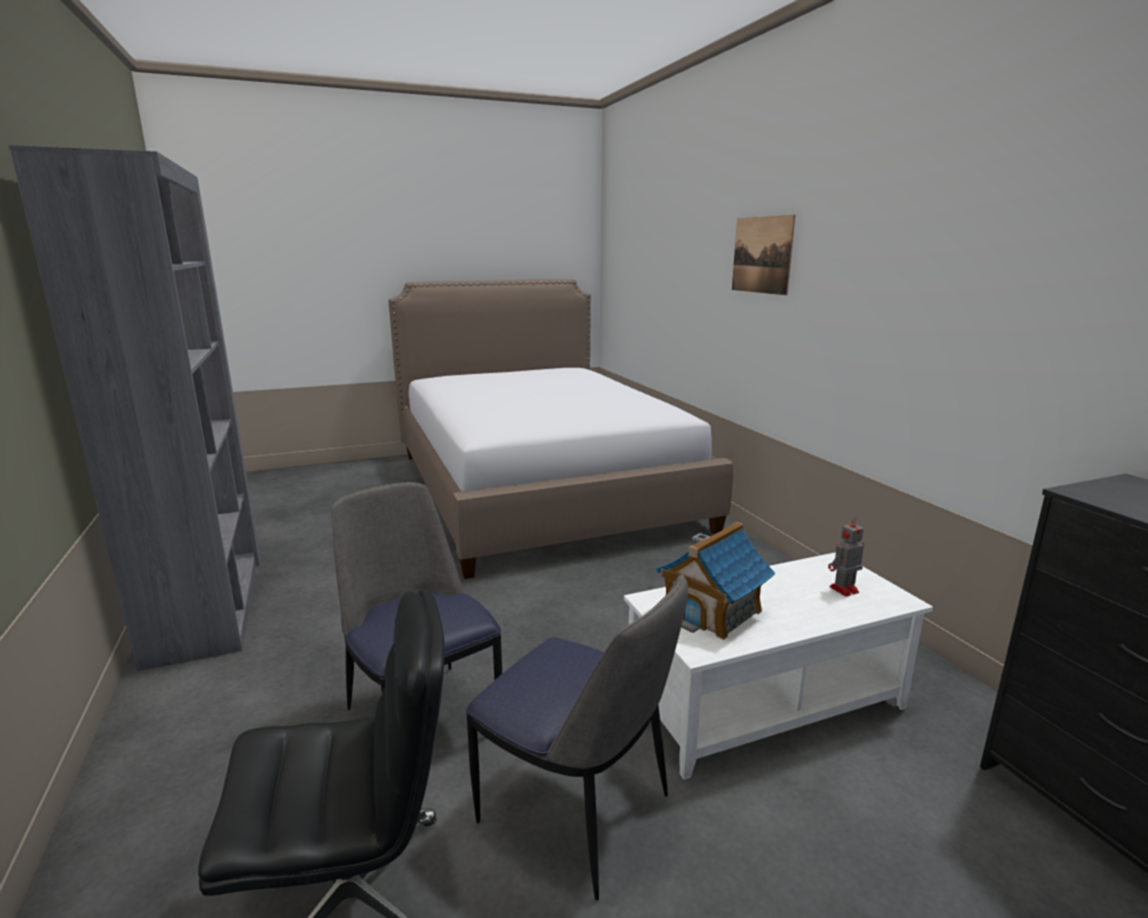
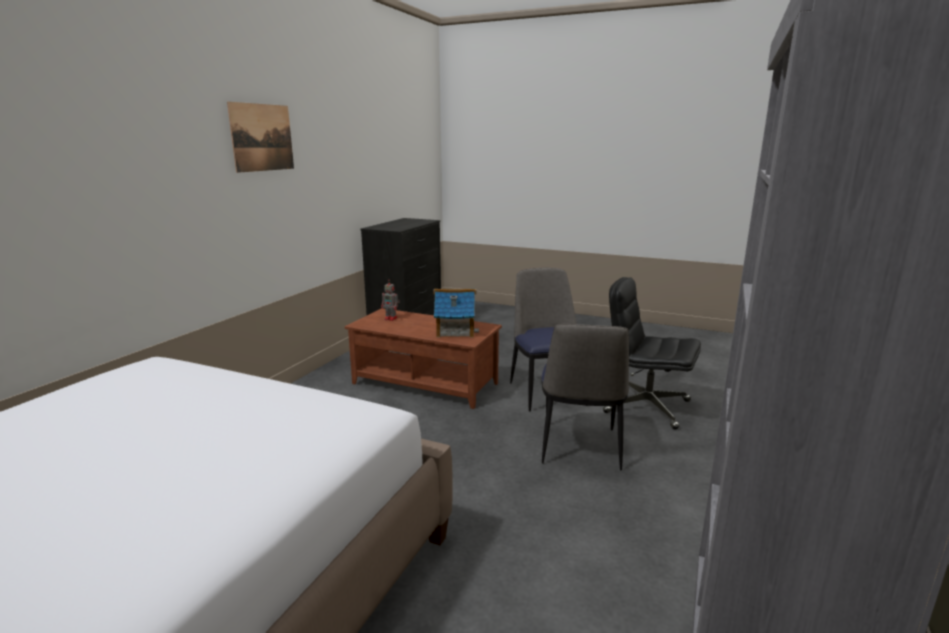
camera: 135 degrees left, 0 degrees up
white coffee table [624,552,933,780] -> brown coffee table [345,308,502,409]
picture [732,215,795,295] -> picture moved to [227,102,294,173]

